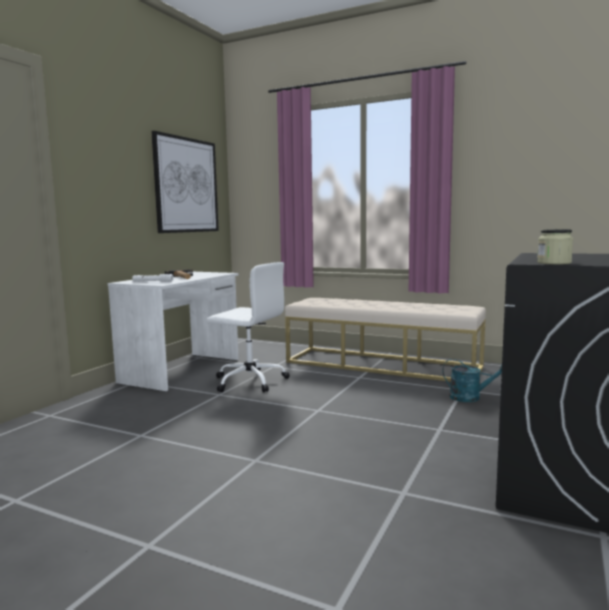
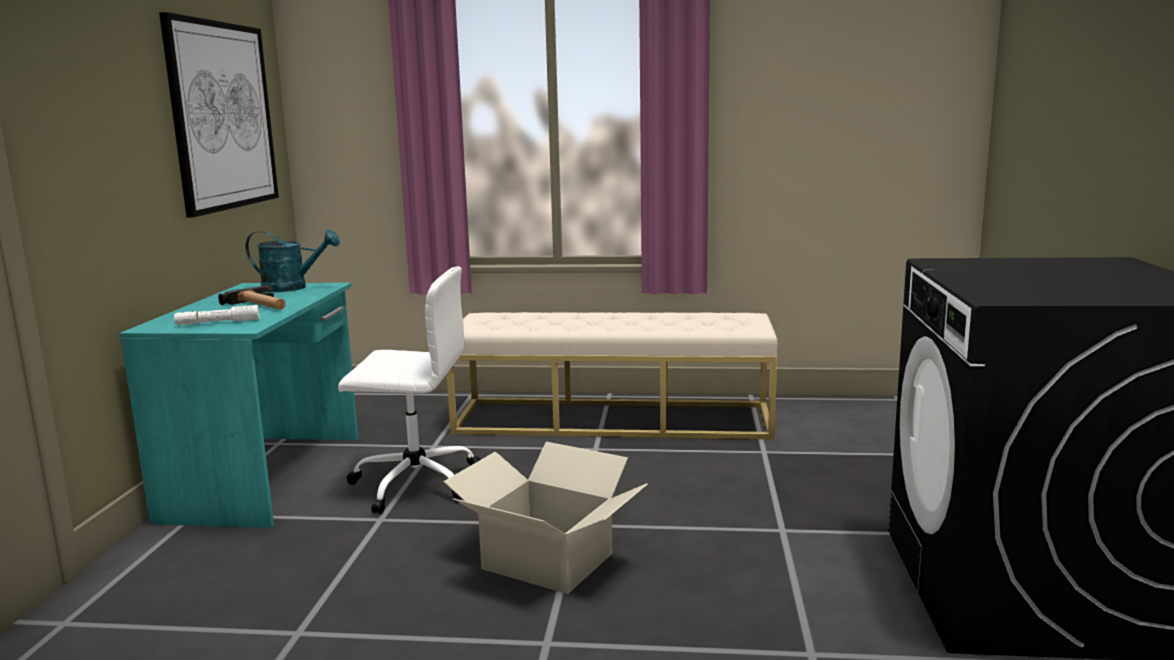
camera: 20 degrees left, 5 degrees up
white desk [108,272,239,391] -> turquoise desk [119,283,358,528]
turquoise watering can [442,359,502,402] -> turquoise watering can moved to [245,229,340,292]
jar [537,229,573,264] -> none
none -> cardboard box [443,442,648,594]

